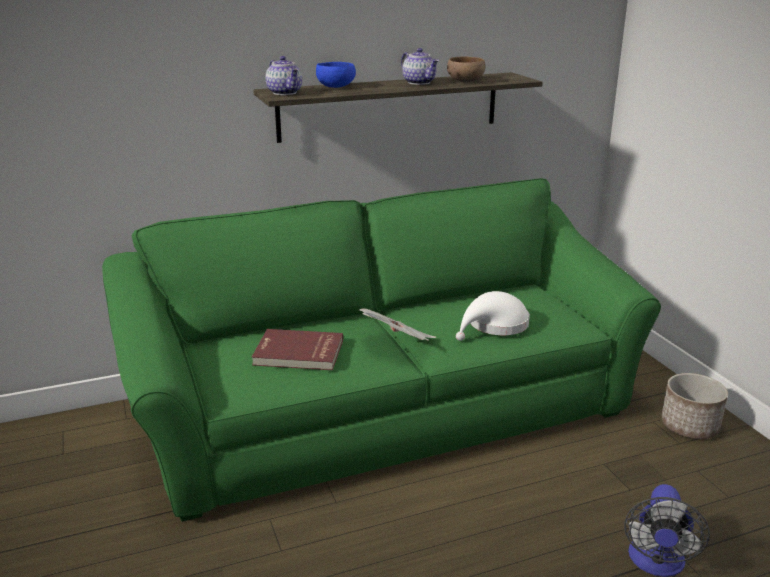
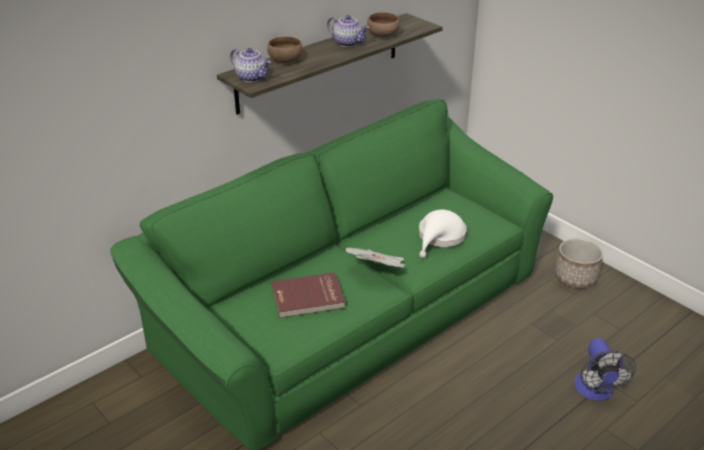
camera: 20 degrees left, 10 degrees up
blue bowl [316,62,356,88] -> brown bowl [267,36,303,63]

